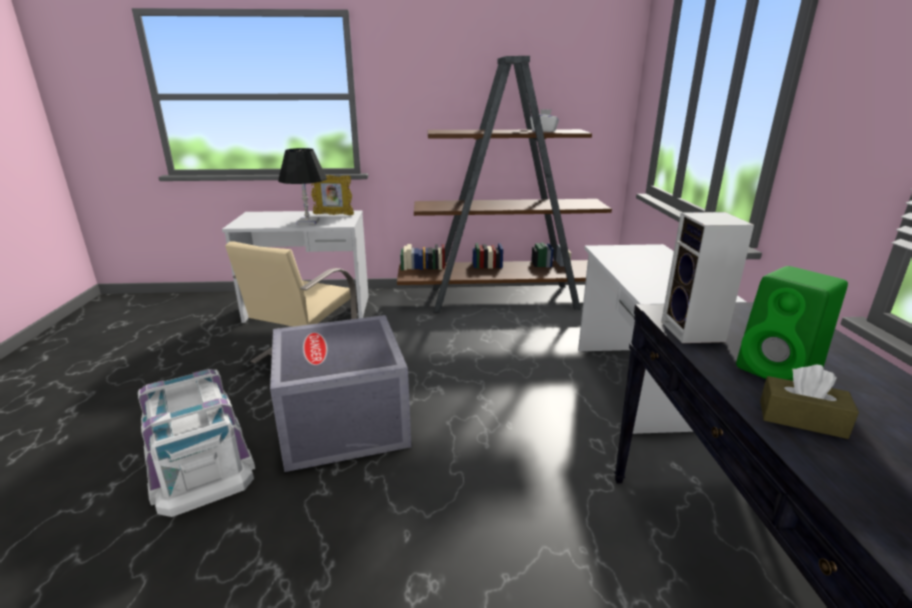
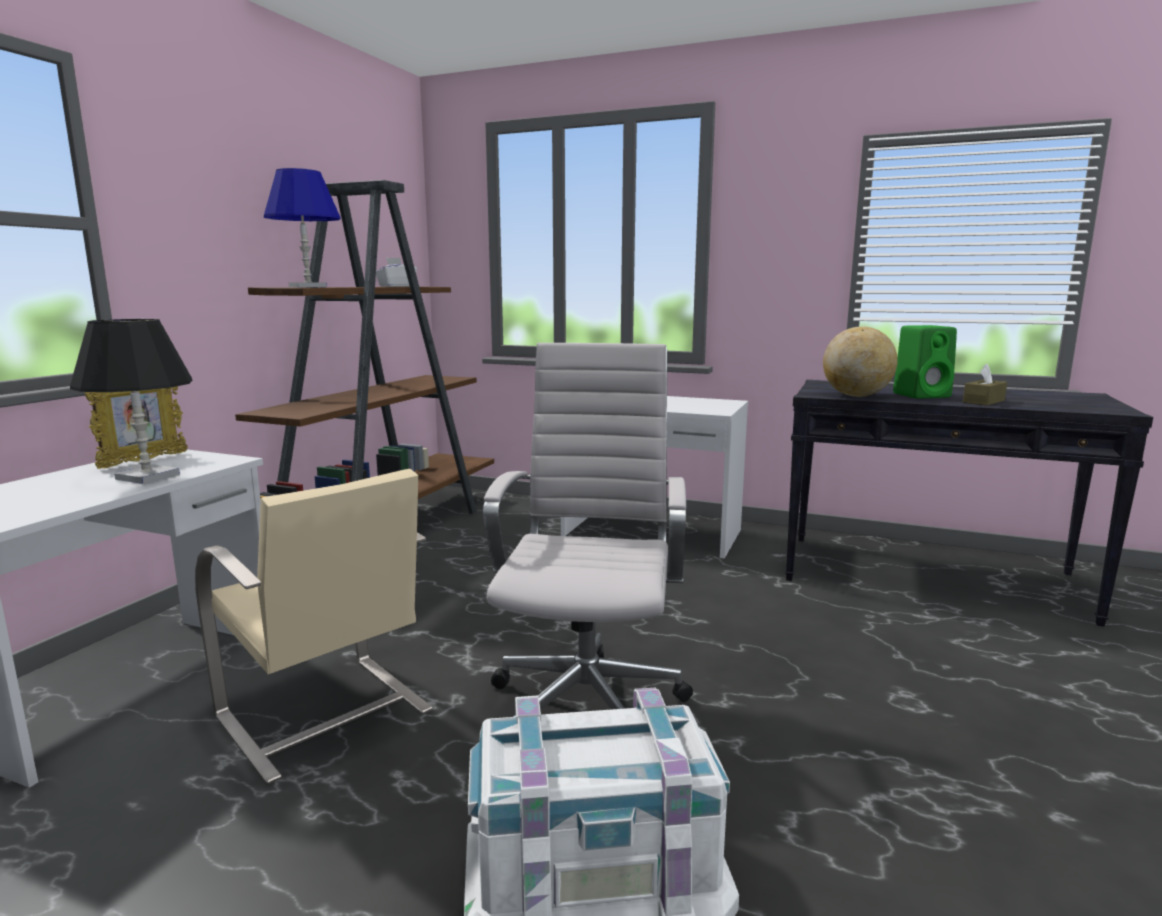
camera: 65 degrees left, 10 degrees down
grey storage box [270,315,411,472] -> white office chair [483,343,693,717]
speaker [661,212,754,343] -> globe [823,326,898,397]
none -> blue table lamp [264,168,341,287]

